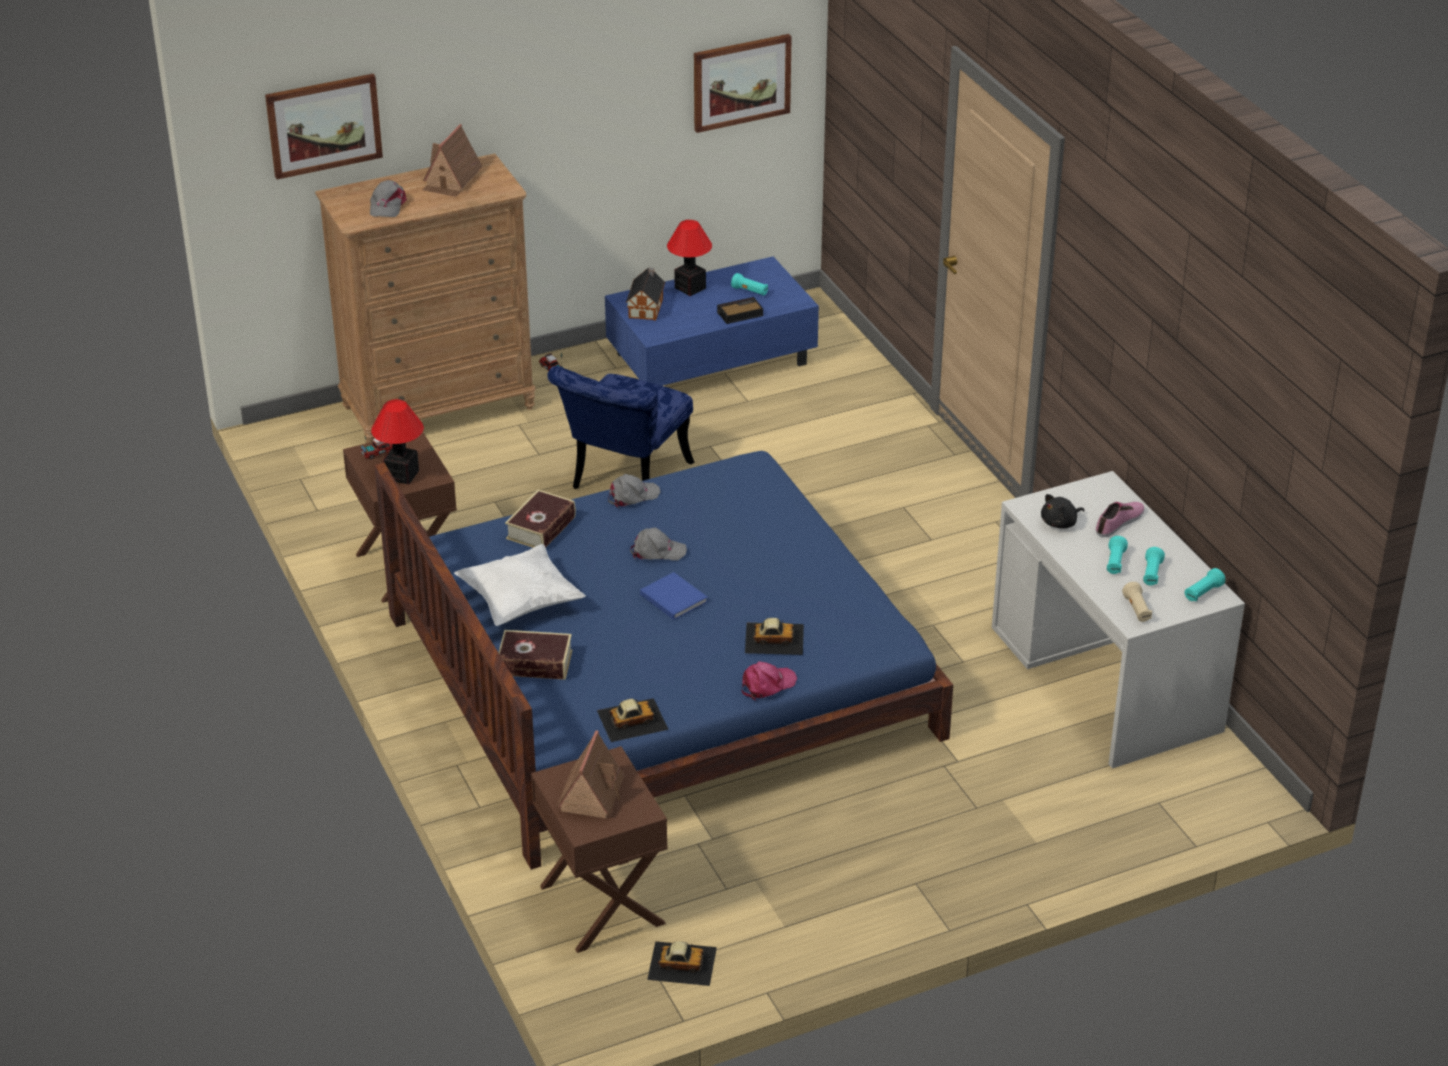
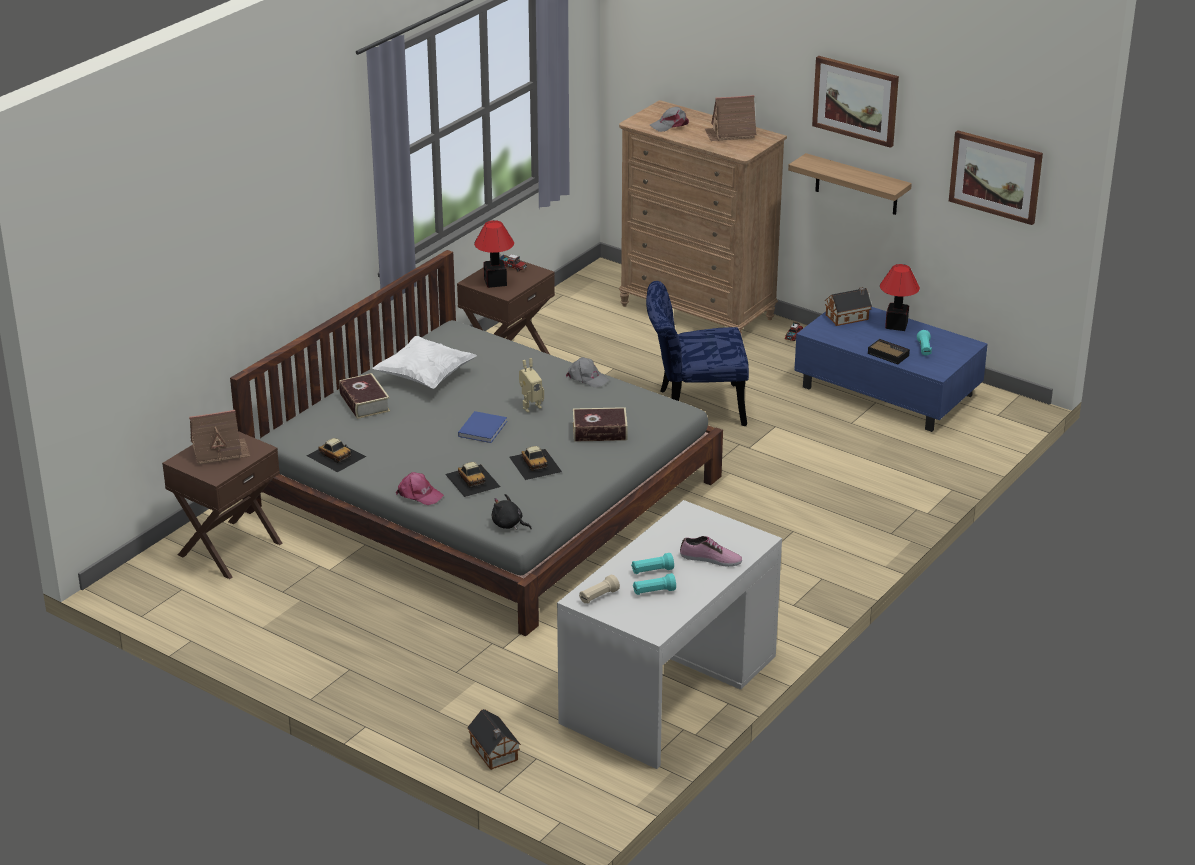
camera: 60 degrees right, 5 degrees down
picture [265,74,383,179] -> picture moved to [812,56,899,148]
blue bed [374,451,953,870] -> grey bed [230,250,723,636]
book [505,490,576,548] -> book moved to [573,407,627,442]
grey cap [630,528,687,560] -> toy robot [519,358,544,413]
toy car [647,941,717,986] -> toy car moved to [509,446,562,480]
black plush toy [1041,494,1084,529] -> black plush toy moved to [492,494,532,530]
turquoise flashlight [1185,568,1225,602] -> none
none -> toy house [467,709,521,770]
none -> shelf [788,153,912,215]

